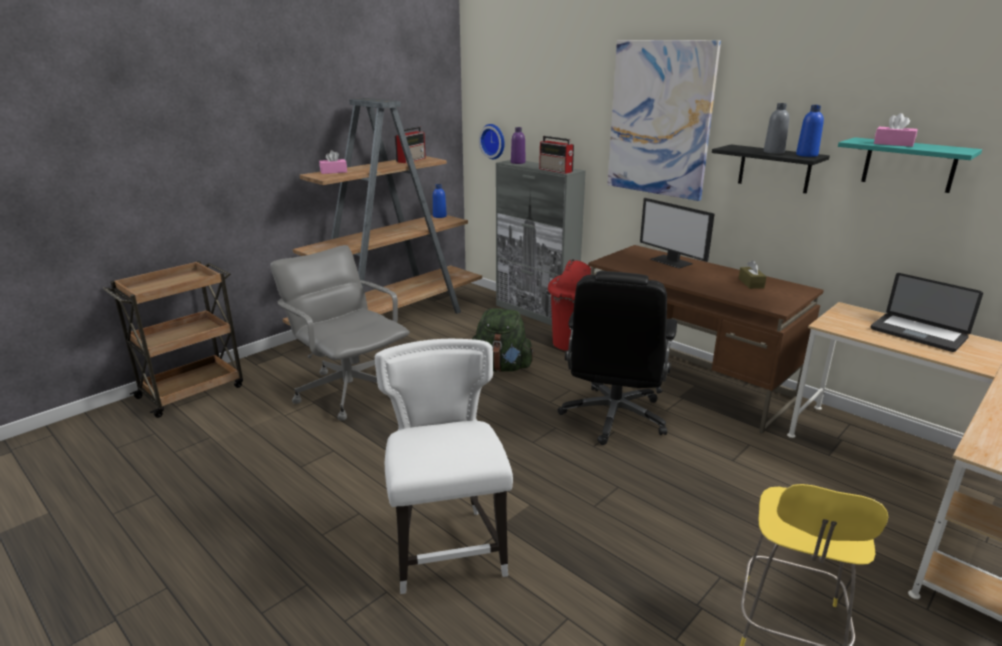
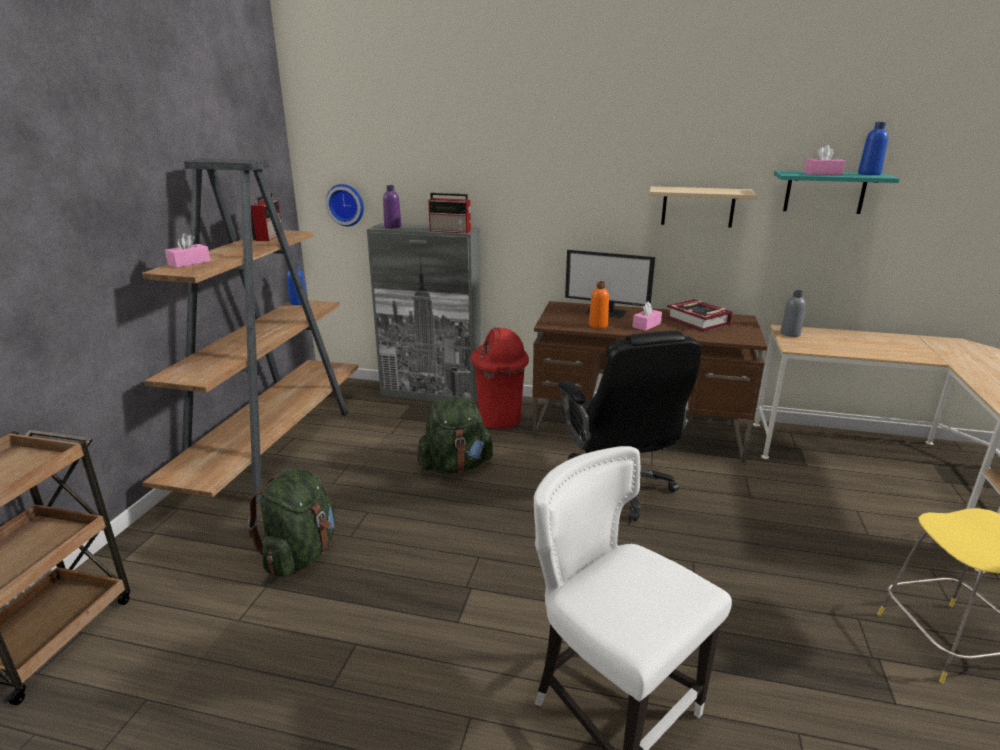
camera: 30 degrees left, 0 degrees up
grey office chair [270,245,410,421] -> green backpack [247,469,335,577]
picture [607,40,721,201] -> none
black shelf [712,144,830,193] -> beige shelf [649,186,757,228]
brown tissue box [739,260,766,289] -> book [666,299,733,331]
grey bottle [764,103,789,154] -> grey bottle moved to [780,290,806,337]
blue bottle [796,105,824,157] -> blue bottle moved to [858,122,888,175]
laptop [871,273,983,352] -> none
none -> orange bottle [589,281,609,328]
none -> pink tissue box [632,302,662,331]

